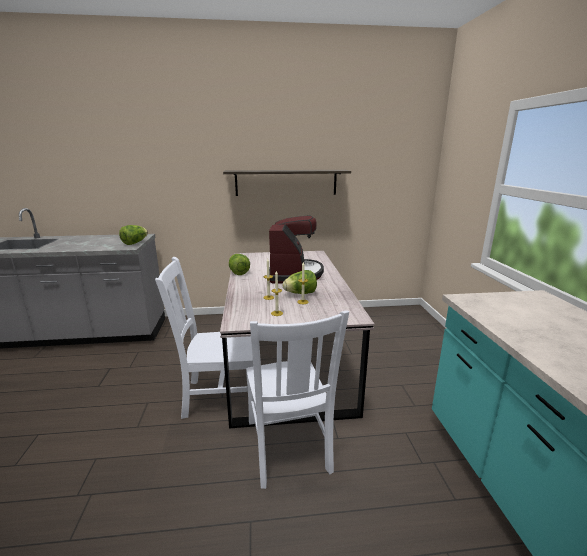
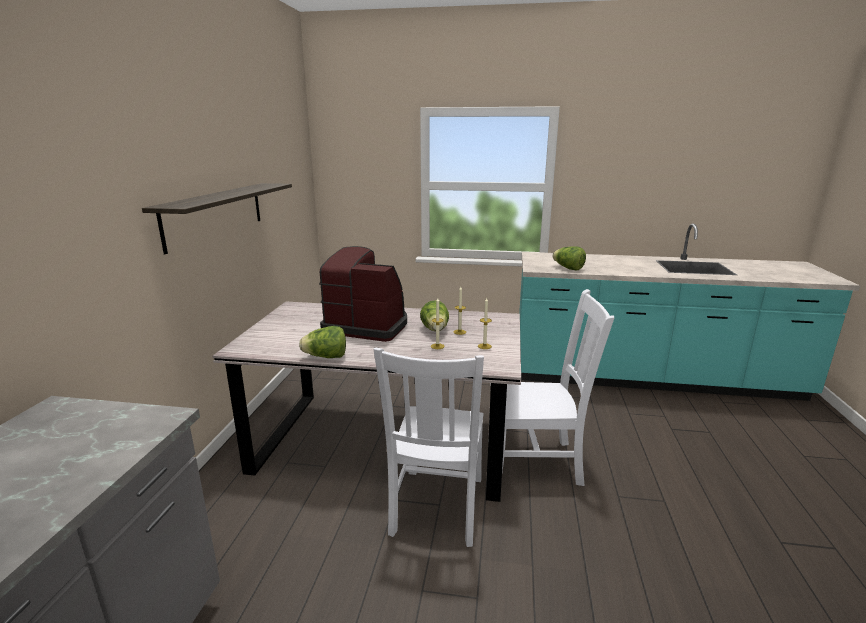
camera: 75 degrees left, 0 degrees up
lettuce [119,225,148,245] -> lettuce moved to [553,246,586,271]

